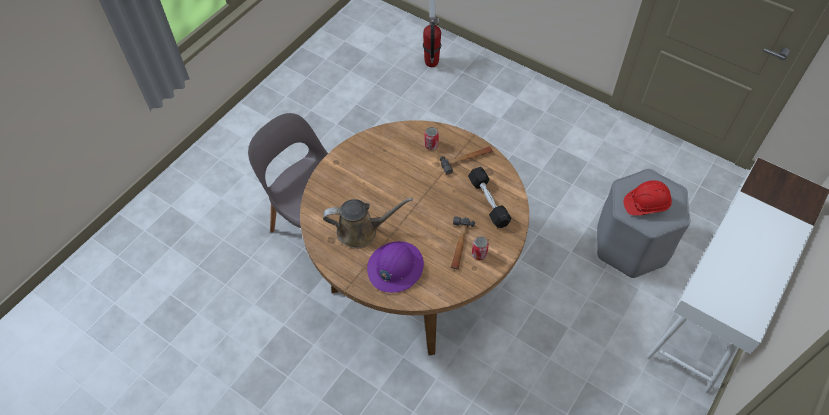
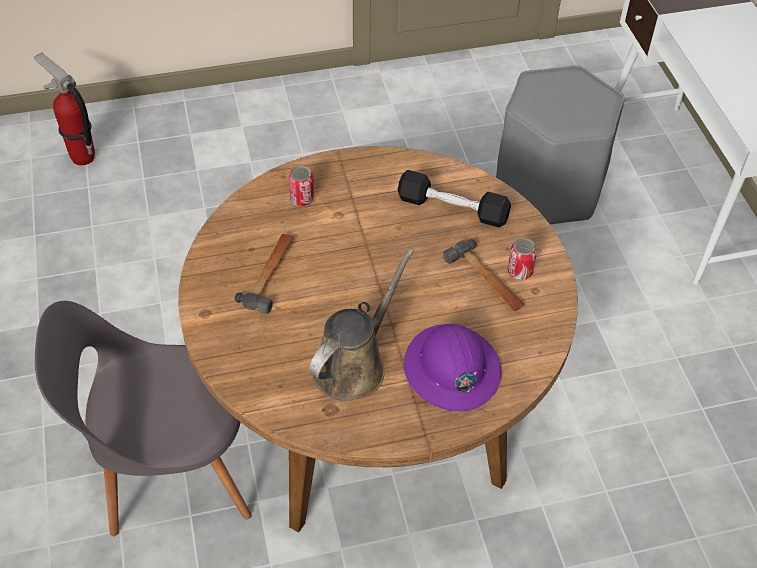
camera: 50 degrees left, 5 degrees down
hammer [440,146,493,175] -> hammer moved to [235,234,294,314]
red hard hat [623,180,672,216] -> none

